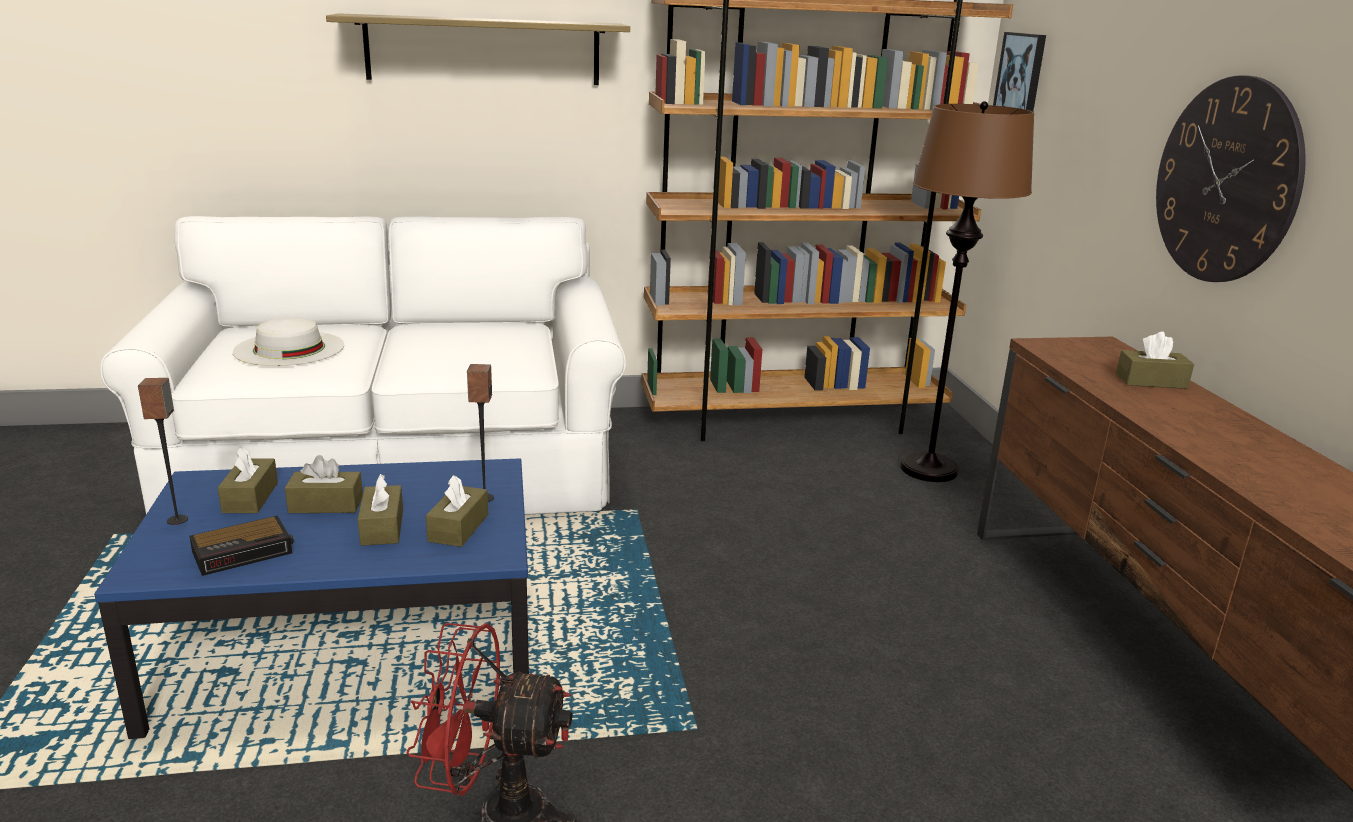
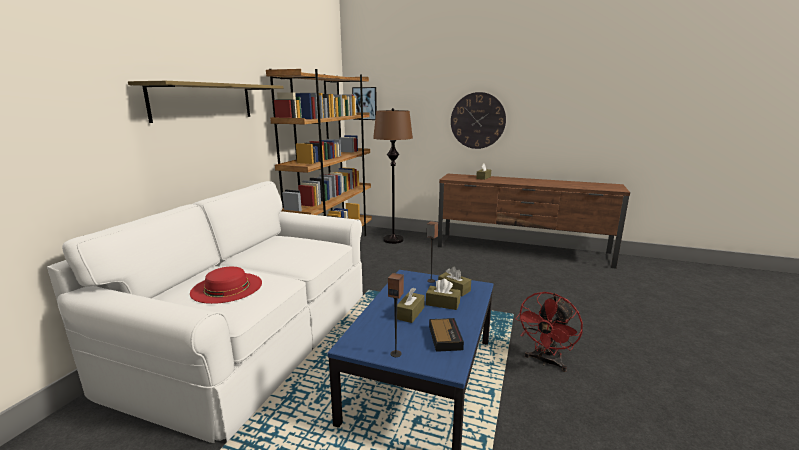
camera: 60 degrees left, 5 degrees down
brown tissue box [218,447,278,513] -> none
white hat [233,317,344,366] -> red hat [190,267,262,304]

